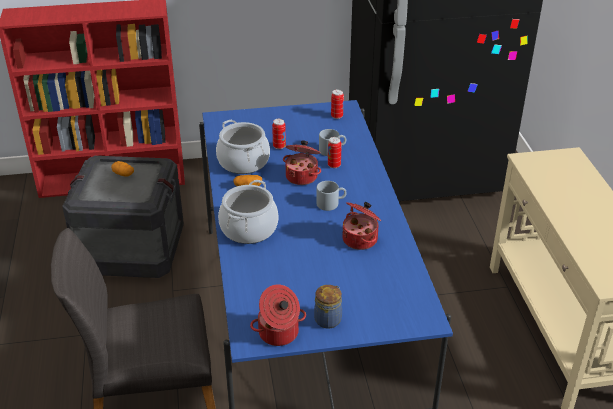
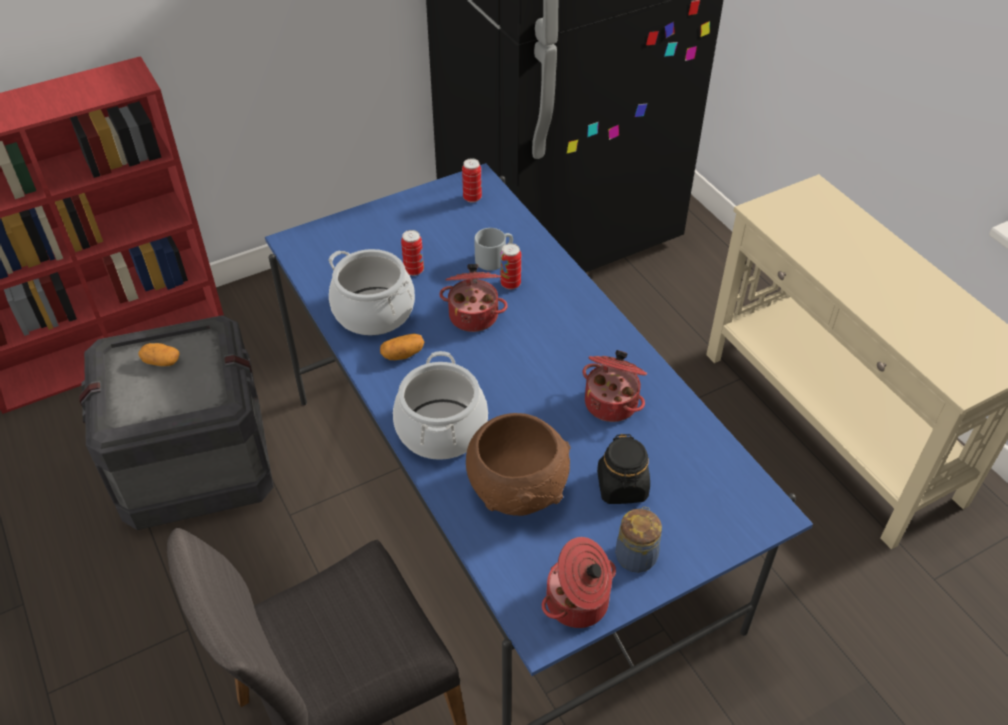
camera: 20 degrees left, 10 degrees up
grey mug [316,181,347,211] -> none
none -> brown bowl [466,413,570,516]
none -> black jar [597,434,650,504]

